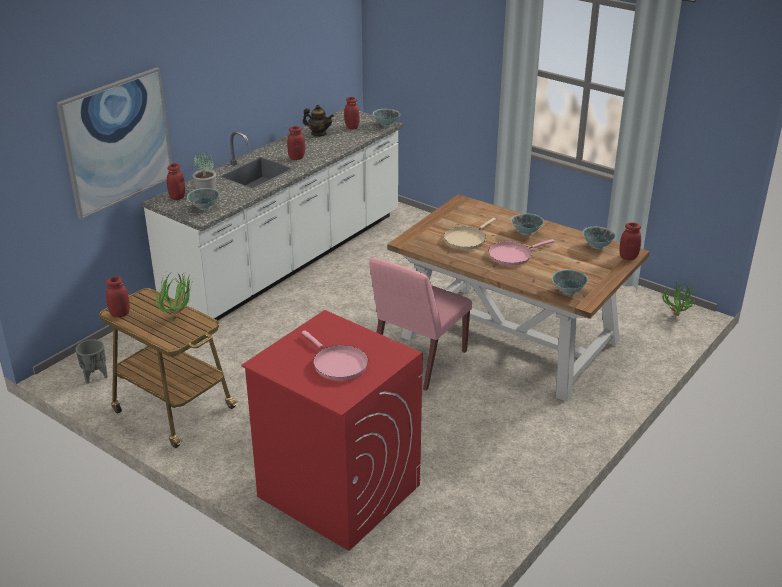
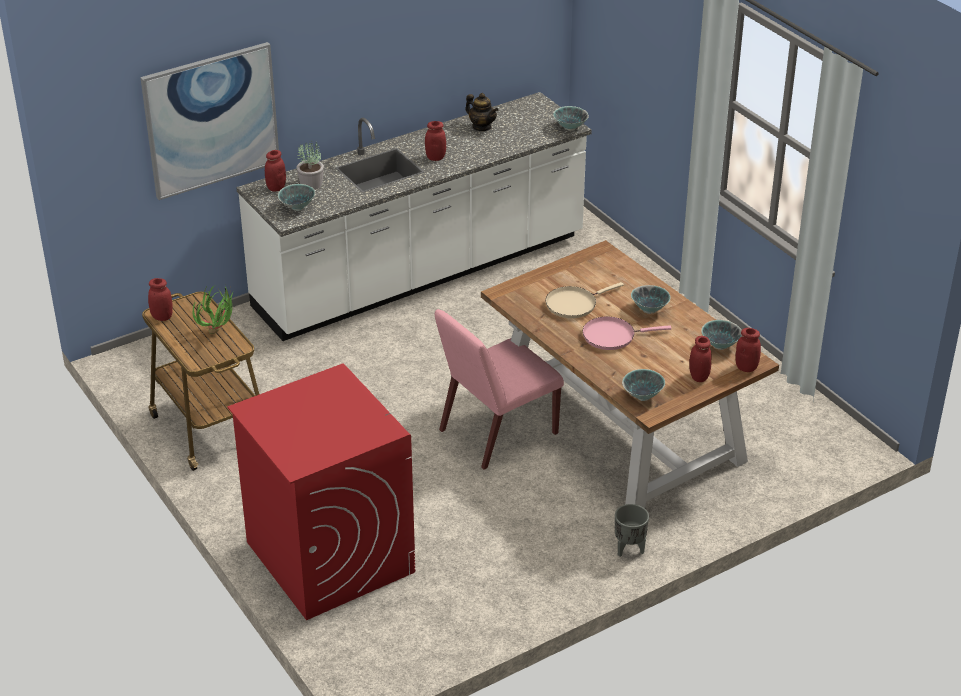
camera: 20 degrees right, 5 degrees up
grey planter [75,339,108,384] -> grey planter moved to [615,504,649,557]
pink frying pan [302,330,368,380] -> none
red jar [344,97,359,130] -> red jar moved to [689,336,711,382]
potted plant [661,282,697,316] -> none

